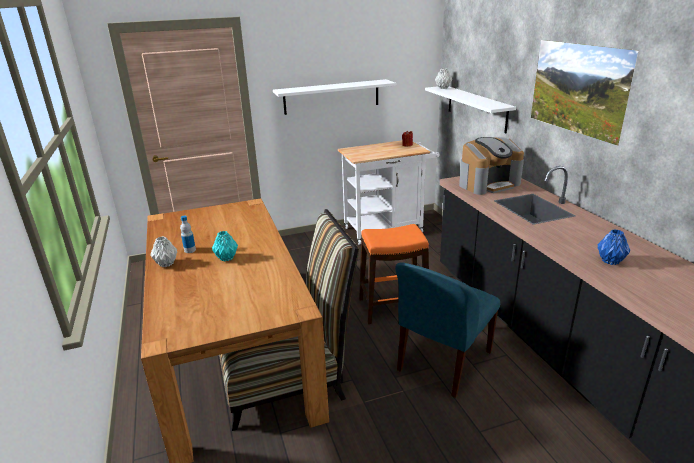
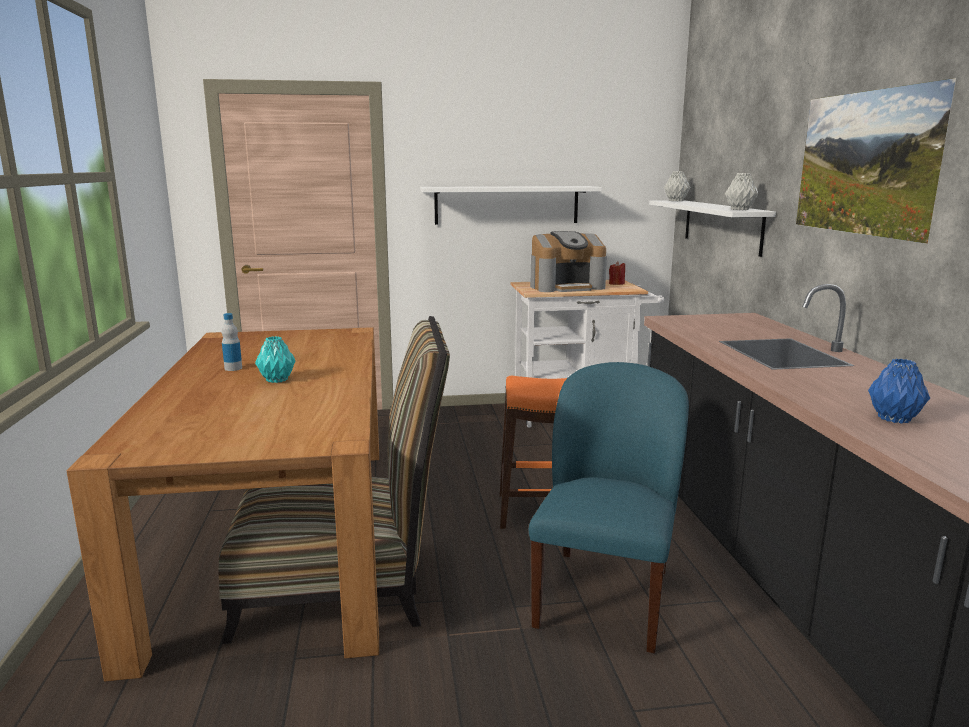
camera: 10 degrees right, 10 degrees down
grey vase [150,236,177,267] -> grey vase moved to [725,173,758,210]
blue chair [395,262,500,398] -> blue chair turned 150 degrees clockwise [529,362,689,654]
coffee machine [459,137,524,195] -> coffee machine moved to [530,231,607,292]

